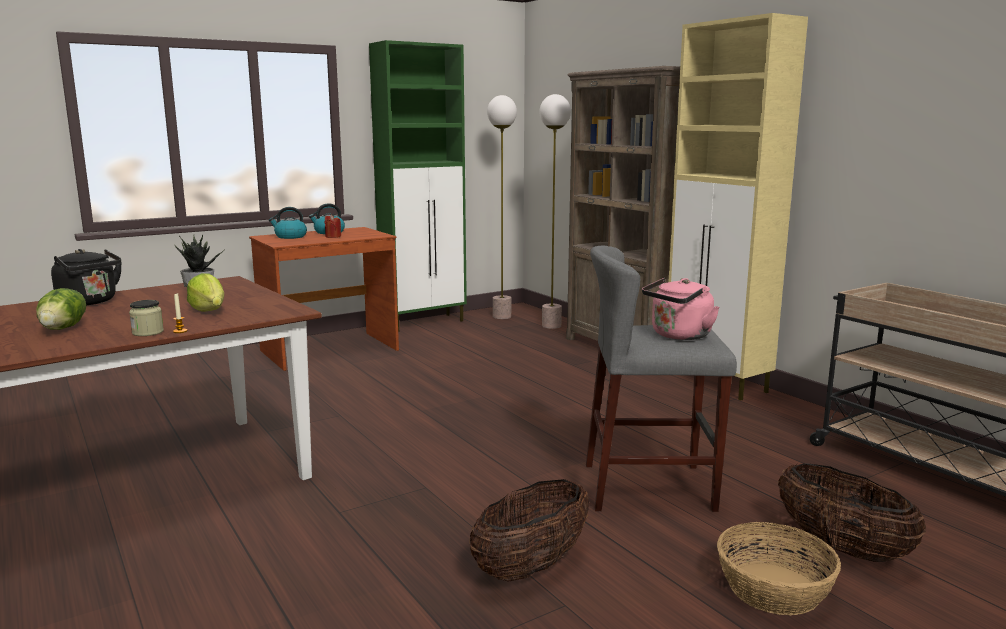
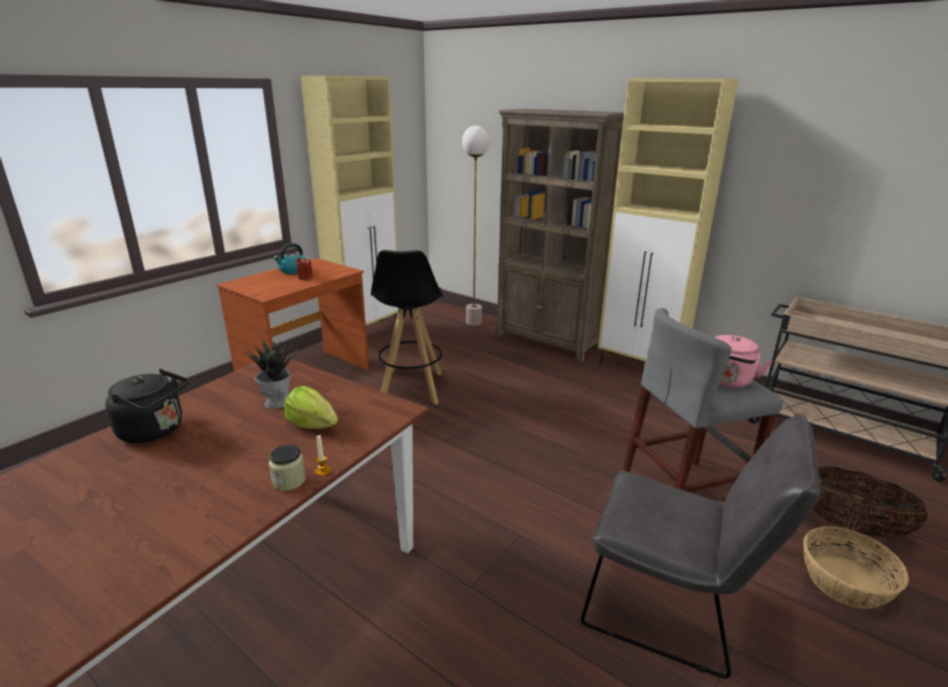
camera: 20 degrees left, 10 degrees up
lettuce [36,288,86,330] -> none
kettle [269,207,307,239] -> none
green cabinet [369,40,467,332] -> beige cabinet [300,75,399,325]
basket [469,479,590,581] -> grey chair [581,413,821,679]
floor lamp [487,95,517,319] -> none
none -> black stool [371,250,443,405]

